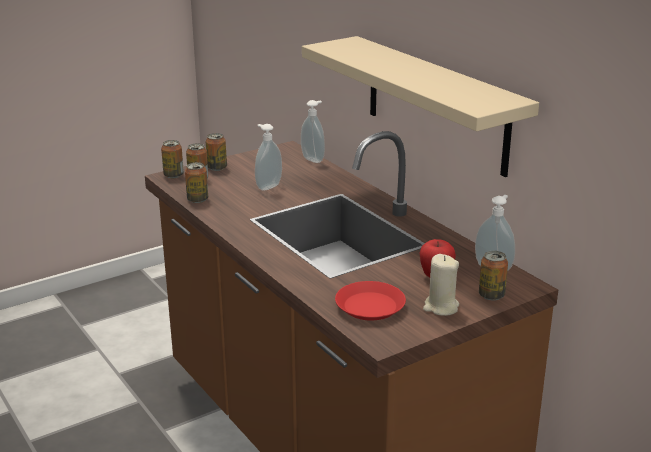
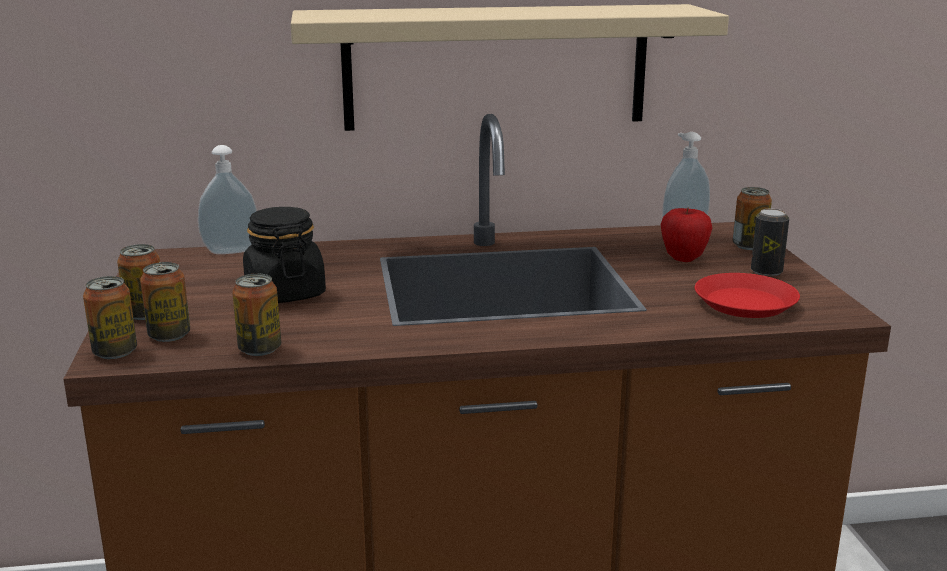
camera: 65 degrees left, 5 degrees down
soap dispenser [255,124,282,191] -> black jar [243,207,326,303]
beige candle [423,254,459,316] -> can [751,209,789,276]

